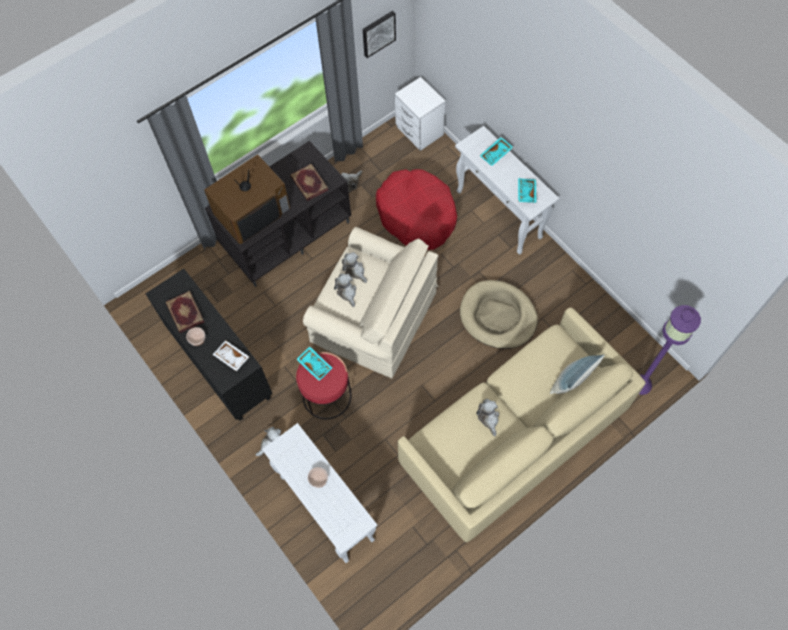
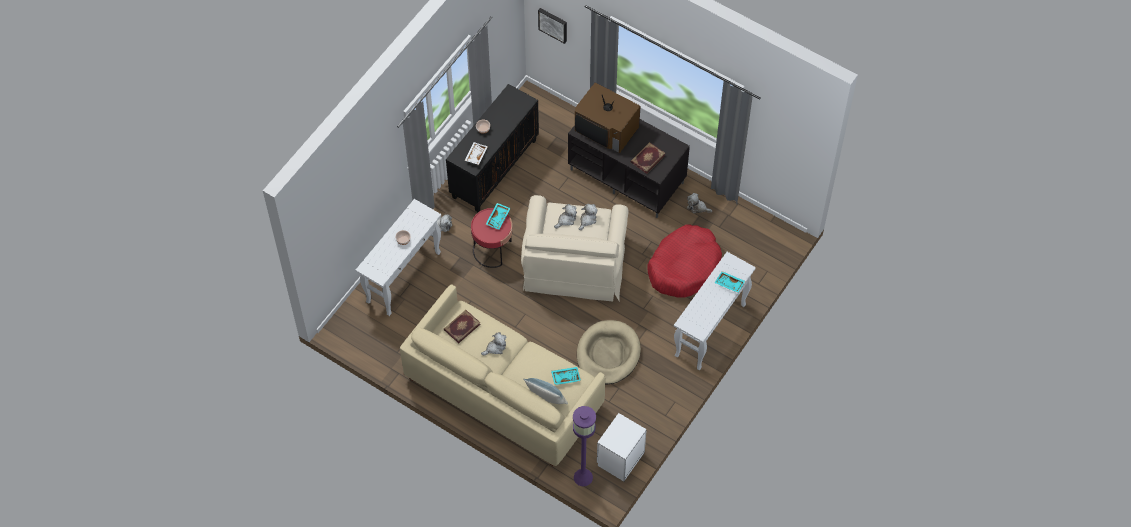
camera: 70 degrees right, 5 degrees down
book [166,291,204,333] -> book moved to [444,310,480,343]
picture [363,11,396,58] -> picture moved to [538,8,567,44]
white nightstand [395,77,446,151] -> white nightstand moved to [597,413,647,482]
turquoise tray [518,178,537,203] -> turquoise tray moved to [551,367,581,385]

